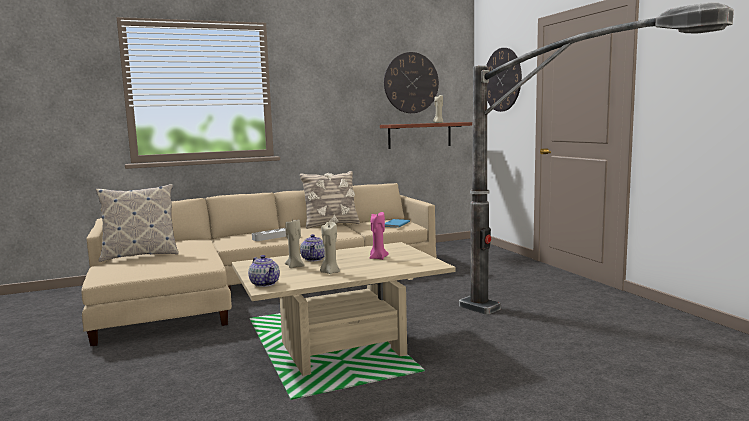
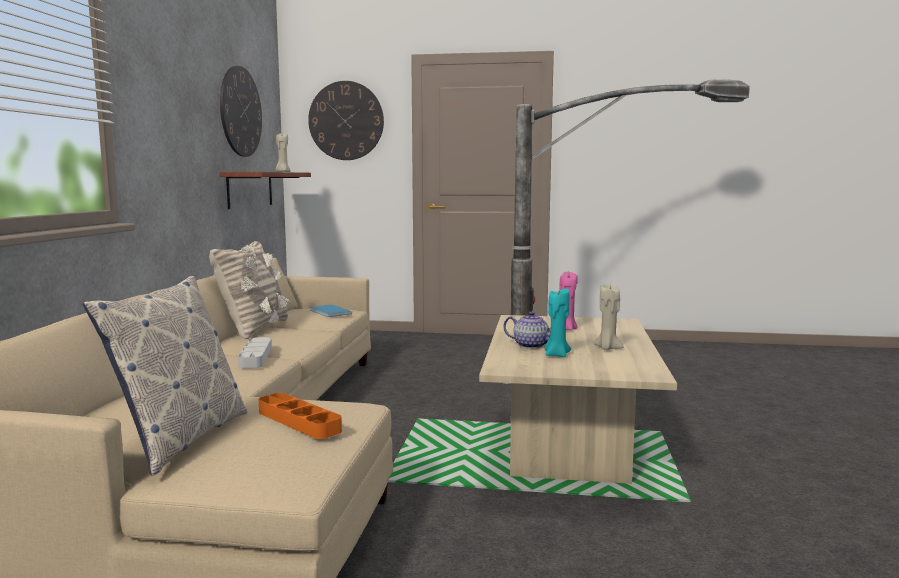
camera: 60 degrees left, 0 degrees up
teapot [248,255,280,287] -> none
beige candle [285,219,305,268] -> turquoise candle [545,288,571,357]
none -> orange tray [259,393,342,439]

